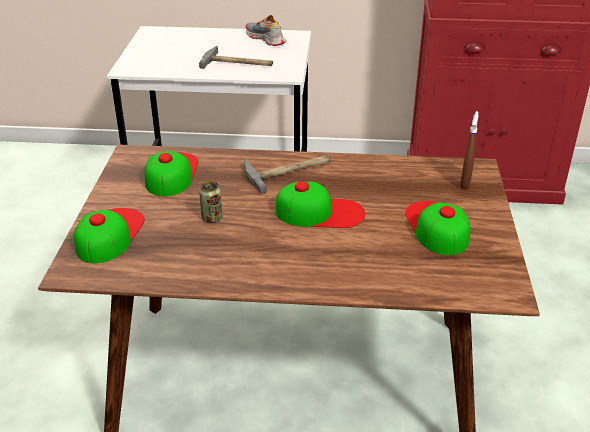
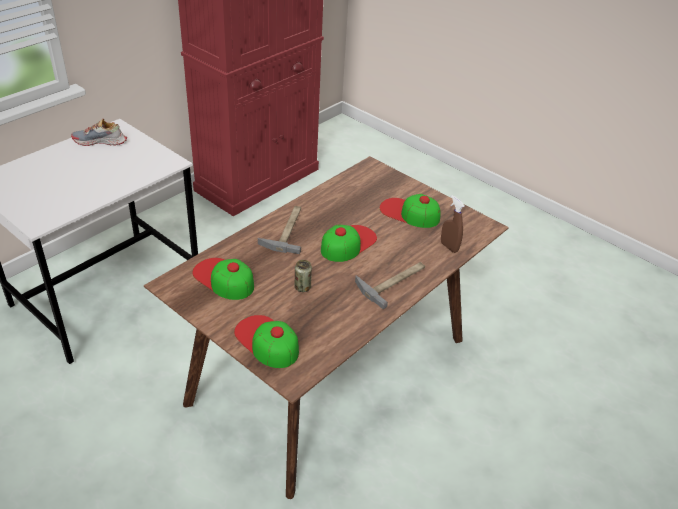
camera: 55 degrees left, 5 degrees up
hammer [199,46,273,69] -> hammer moved to [355,262,425,309]
brown spray bottle [460,111,479,189] -> brown spray bottle moved to [441,195,465,253]

